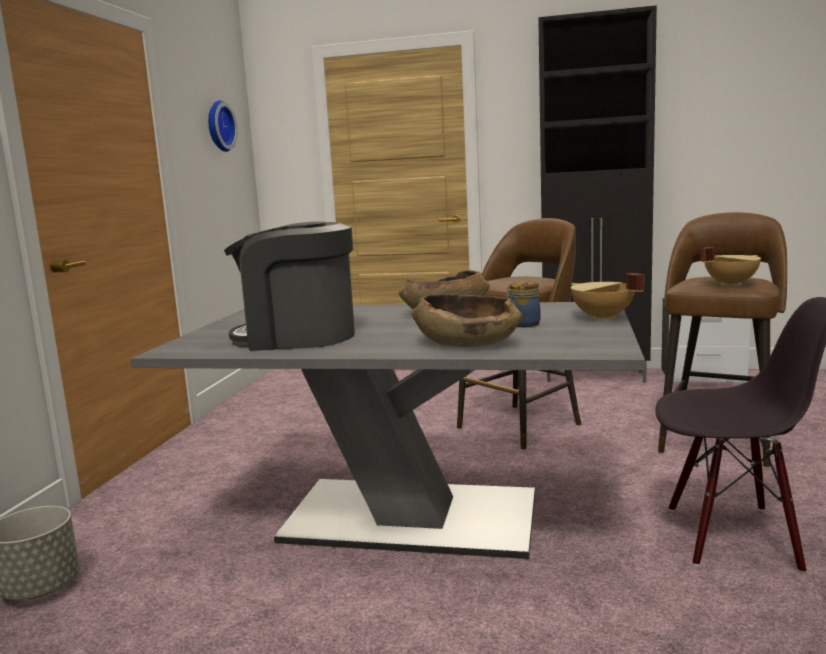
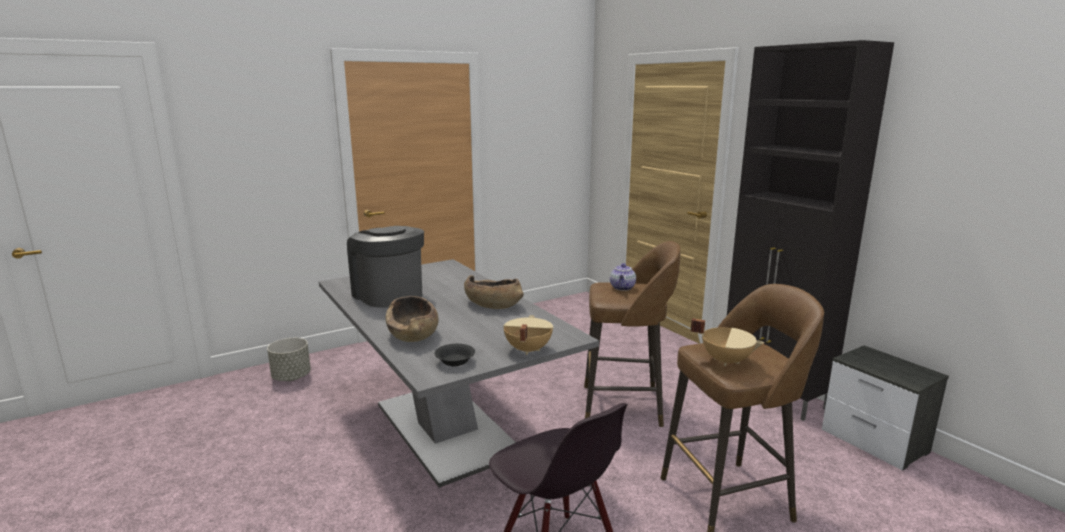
camera: 45 degrees right, 5 degrees up
wall clock [208,100,238,152] -> none
jar [506,281,541,327] -> none
none -> black bowl [435,344,475,367]
none -> teapot [610,263,636,291]

